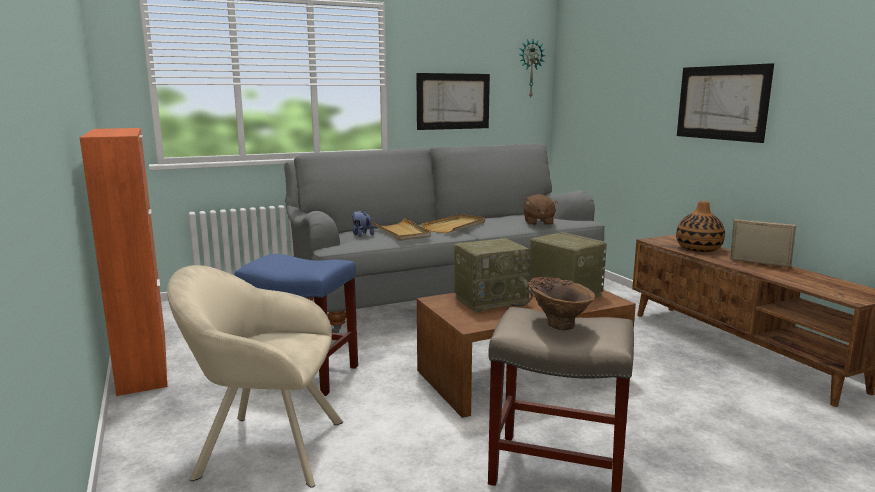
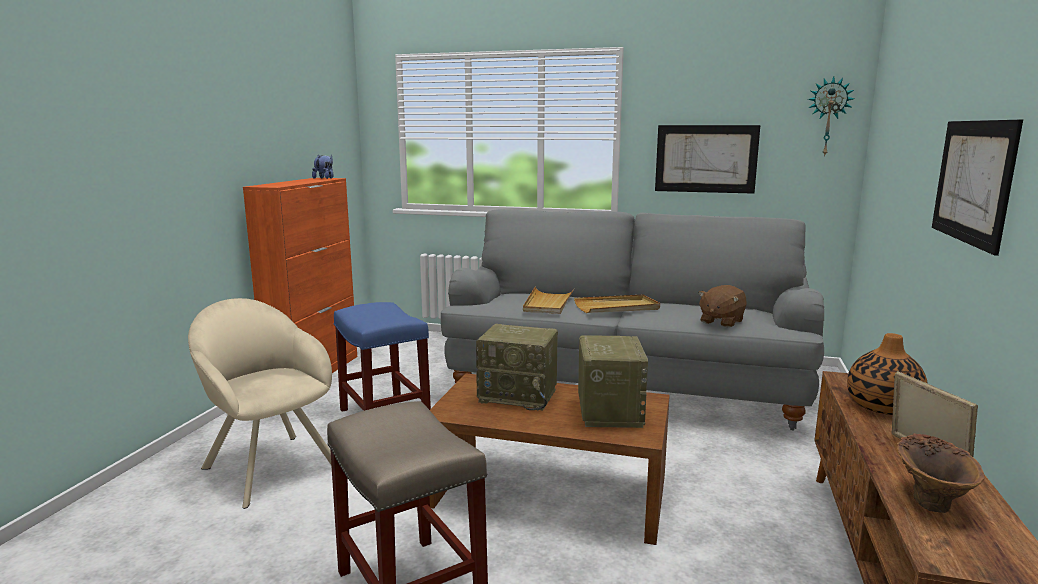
camera: 40 degrees right, 0 degrees up
plush toy [352,210,374,237] -> plush toy moved to [312,154,334,179]
brown vase [528,277,595,331] -> brown vase moved to [897,434,984,513]

